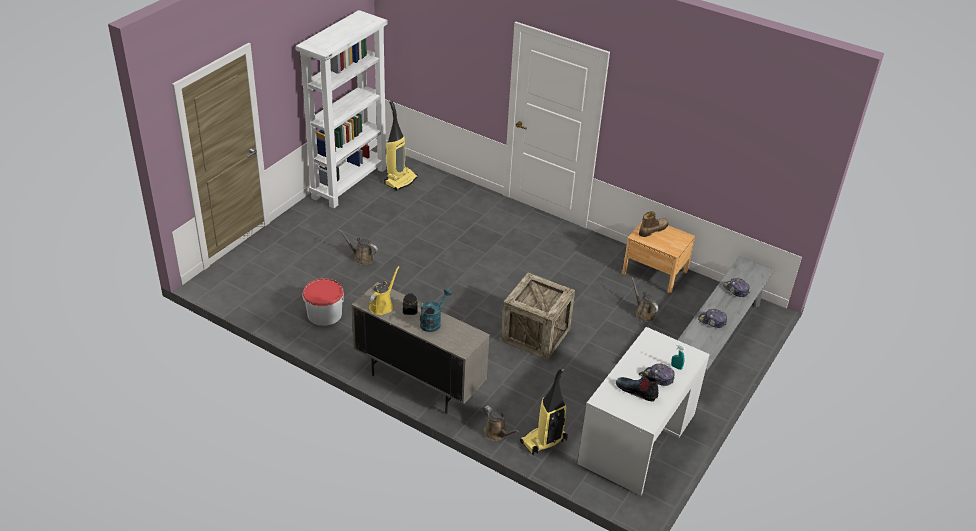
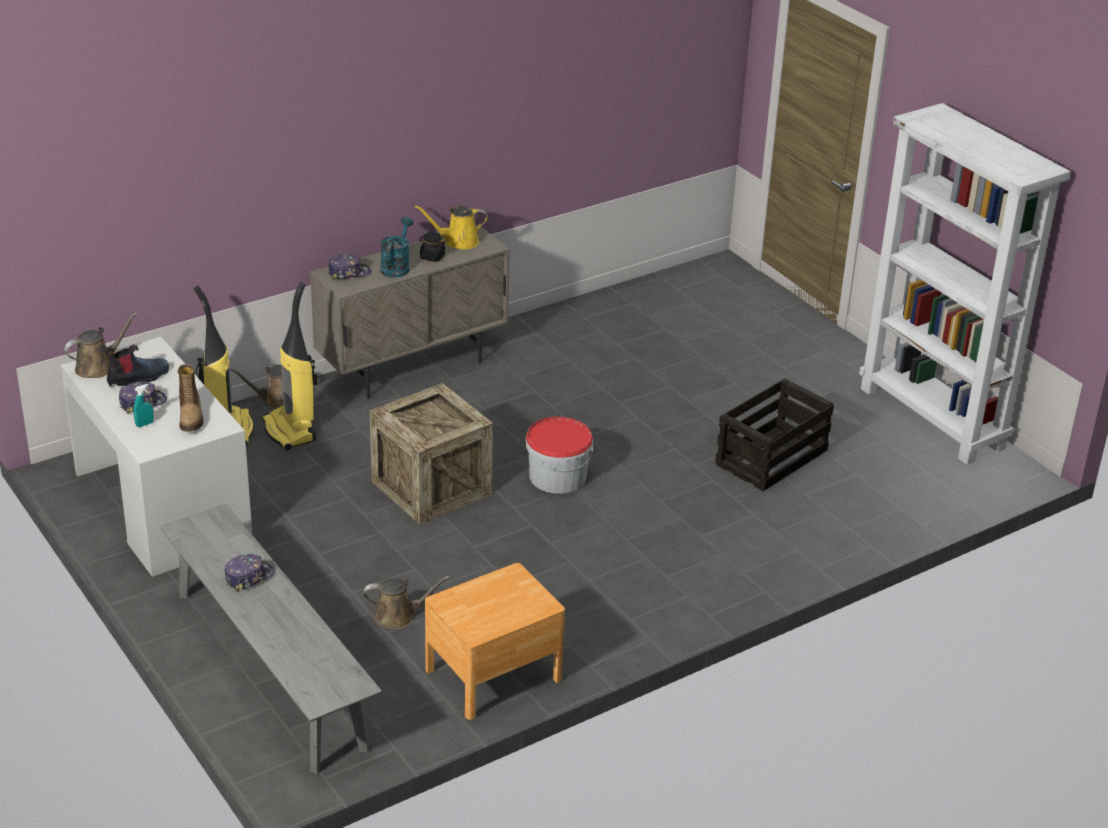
camera: 115 degrees right, 5 degrees down
bucket [303,278,344,326] -> bucket moved to [526,417,593,494]
brown watering can [339,230,378,265] -> brown watering can moved to [64,312,138,378]
yellow watering can [369,266,400,315] -> yellow watering can turned 120 degrees clockwise [415,205,487,250]
vacuum cleaner [384,101,418,191] -> vacuum cleaner moved to [262,282,317,450]
turquoise watering can [420,289,452,332] -> turquoise watering can turned 135 degrees counterclockwise [380,217,413,278]
boot [639,211,668,237] -> boot moved to [178,364,203,432]
cap [723,278,750,297] -> cap moved to [328,253,371,280]
none -> crate [715,378,834,491]

